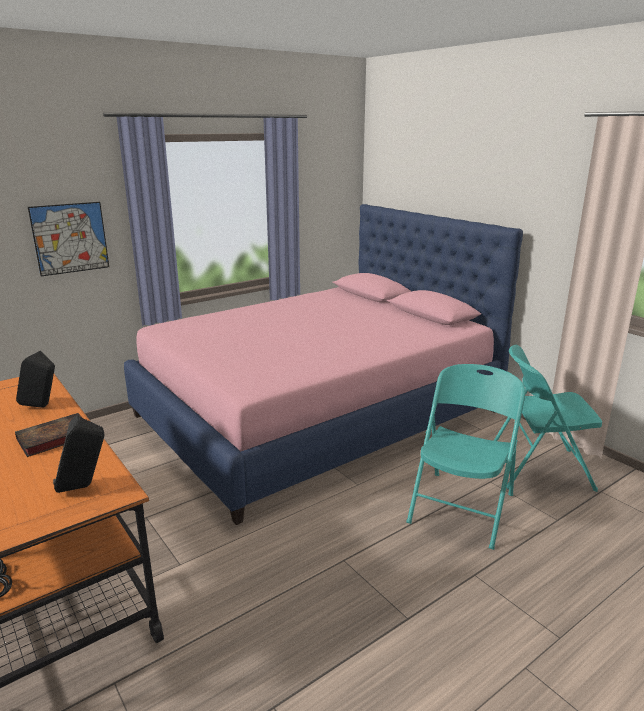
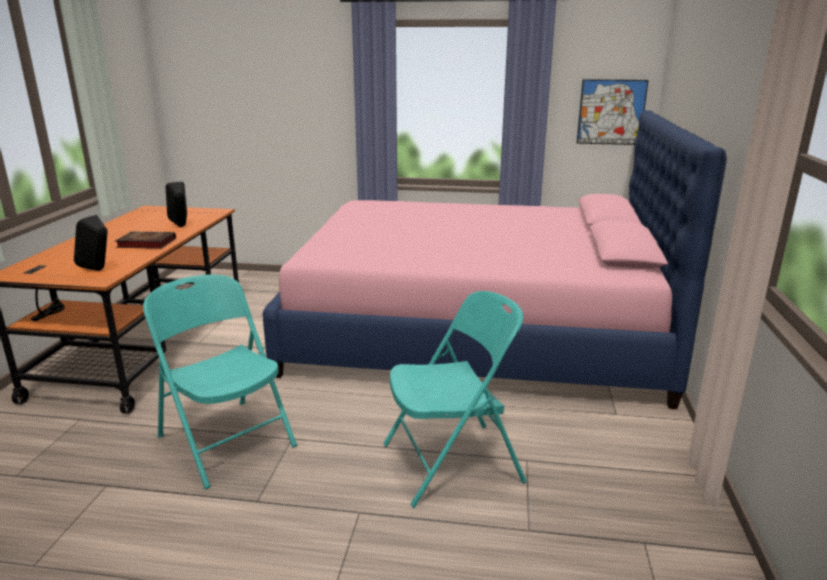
camera: 45 degrees right, 0 degrees up
picture [28,202,109,277] -> picture moved to [577,79,649,145]
turquoise chair [494,345,602,492] -> turquoise chair moved to [143,274,297,490]

